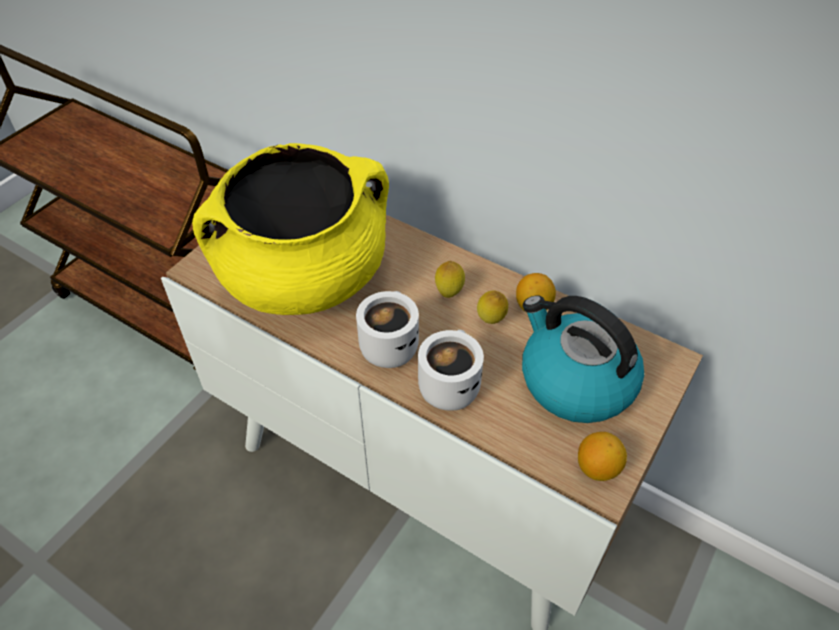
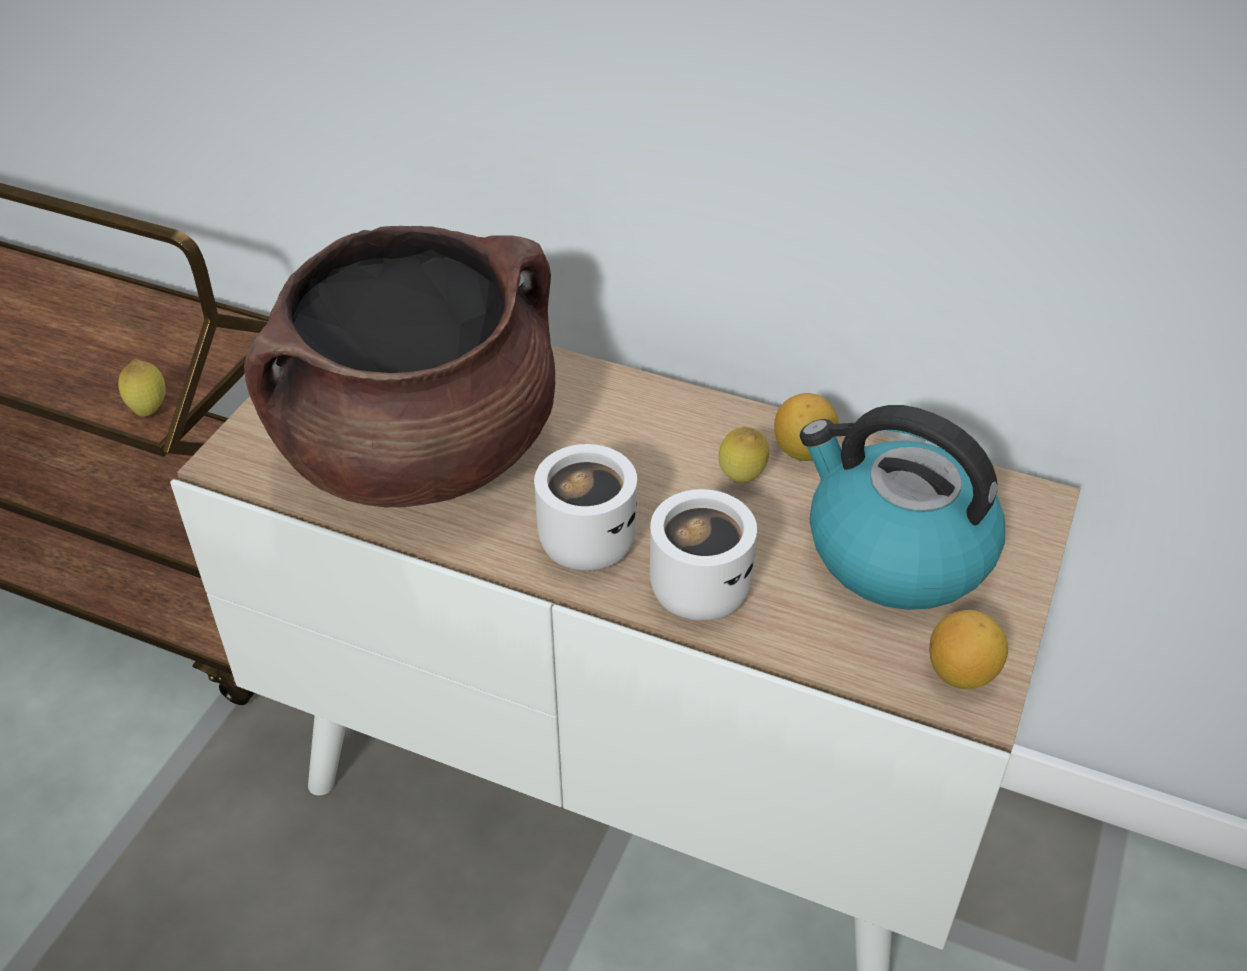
camera: 10 degrees left, 5 degrees down
yellow cooking pot [192,143,389,315] -> brown cooking pot [244,226,555,507]
lemon [435,261,465,298] -> lemon moved to [118,359,166,416]

